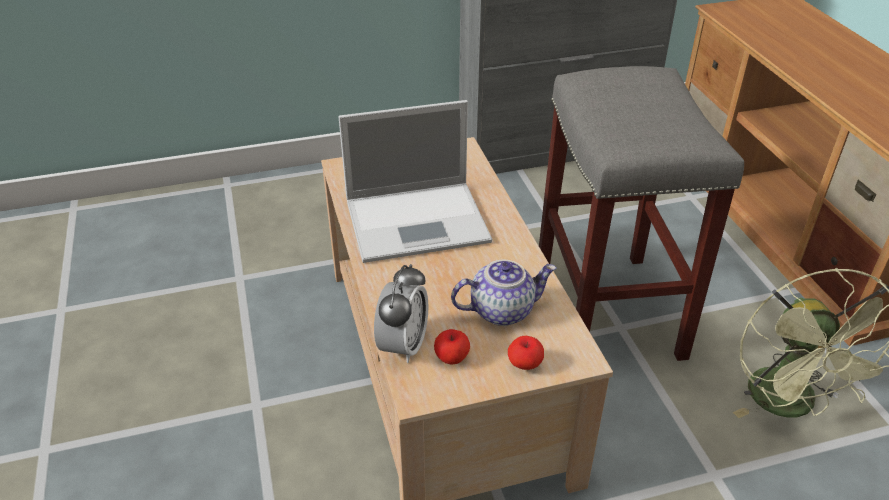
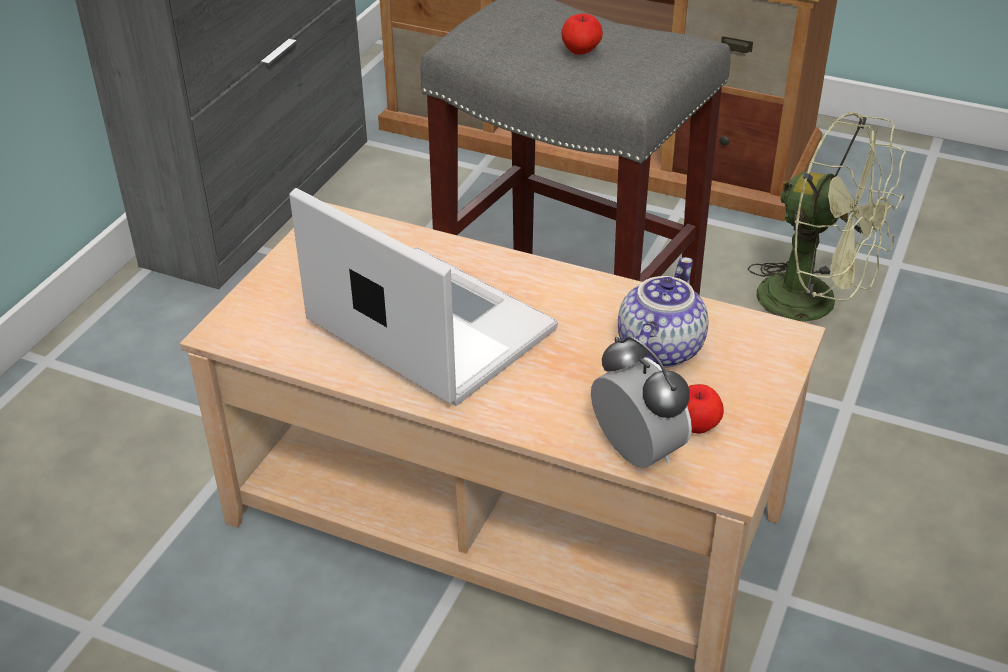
camera: 50 degrees left, 0 degrees up
laptop [338,100,492,263] -> laptop turned 75 degrees counterclockwise [289,188,558,406]
apple [508,336,544,370] -> apple moved to [561,13,603,55]

